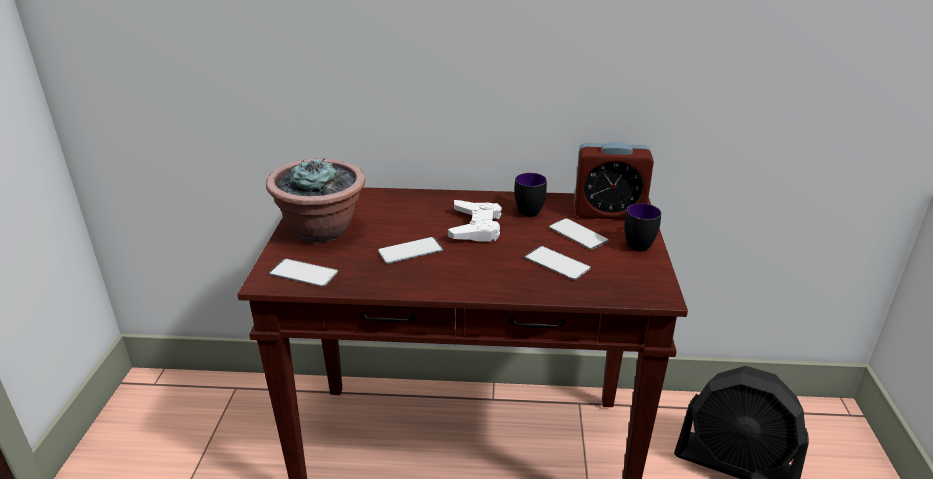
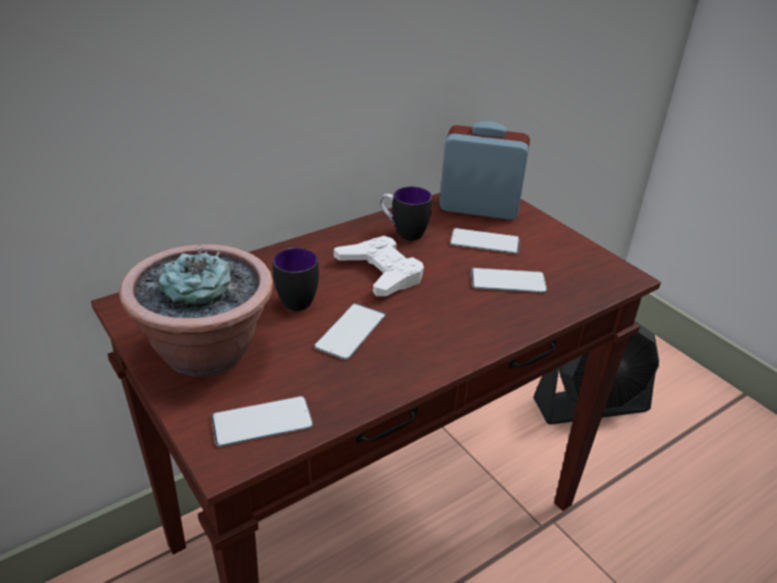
camera: 40 degrees left, 5 degrees up
alarm clock [575,142,654,220] -> alarm clock turned 135 degrees counterclockwise [439,121,530,220]
mug [624,203,661,252] -> mug moved to [273,248,319,311]

